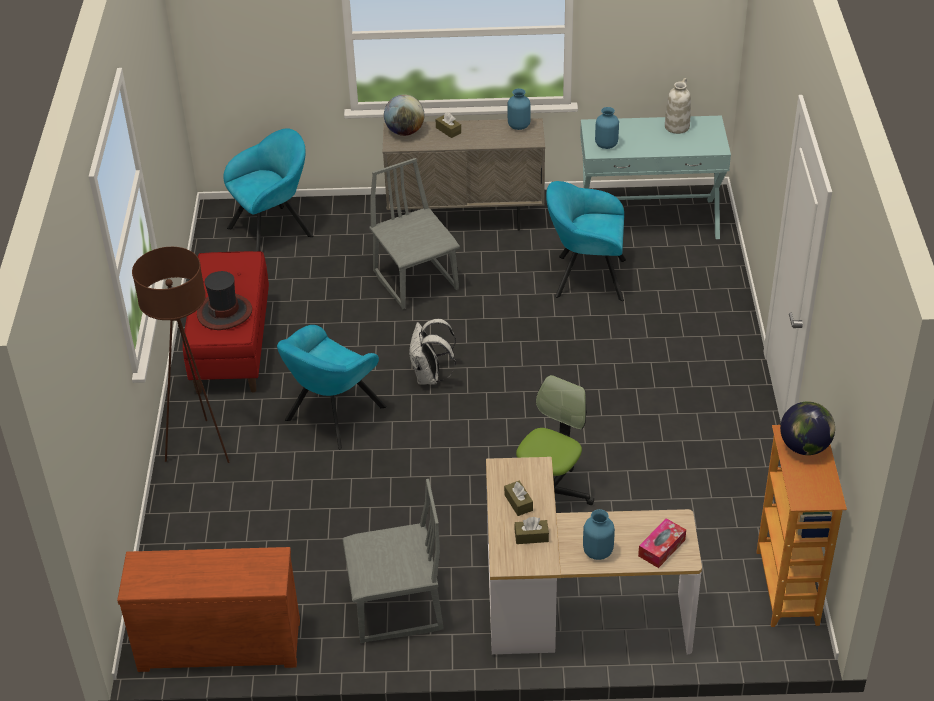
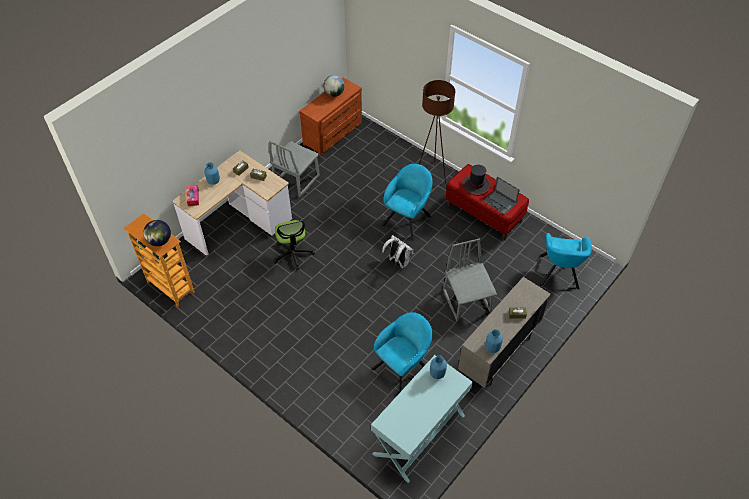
camera: 130 degrees right, 10 degrees up
turquoise armchair [277,325,386,449] -> turquoise armchair turned 45 degrees clockwise [382,164,433,241]
grey chair [369,158,460,309] -> grey chair turned 120 degrees counterclockwise [443,238,497,322]
globe [384,95,424,136] -> globe moved to [323,75,345,97]
white vase [665,78,691,134] -> none
none -> laptop [483,176,520,215]

